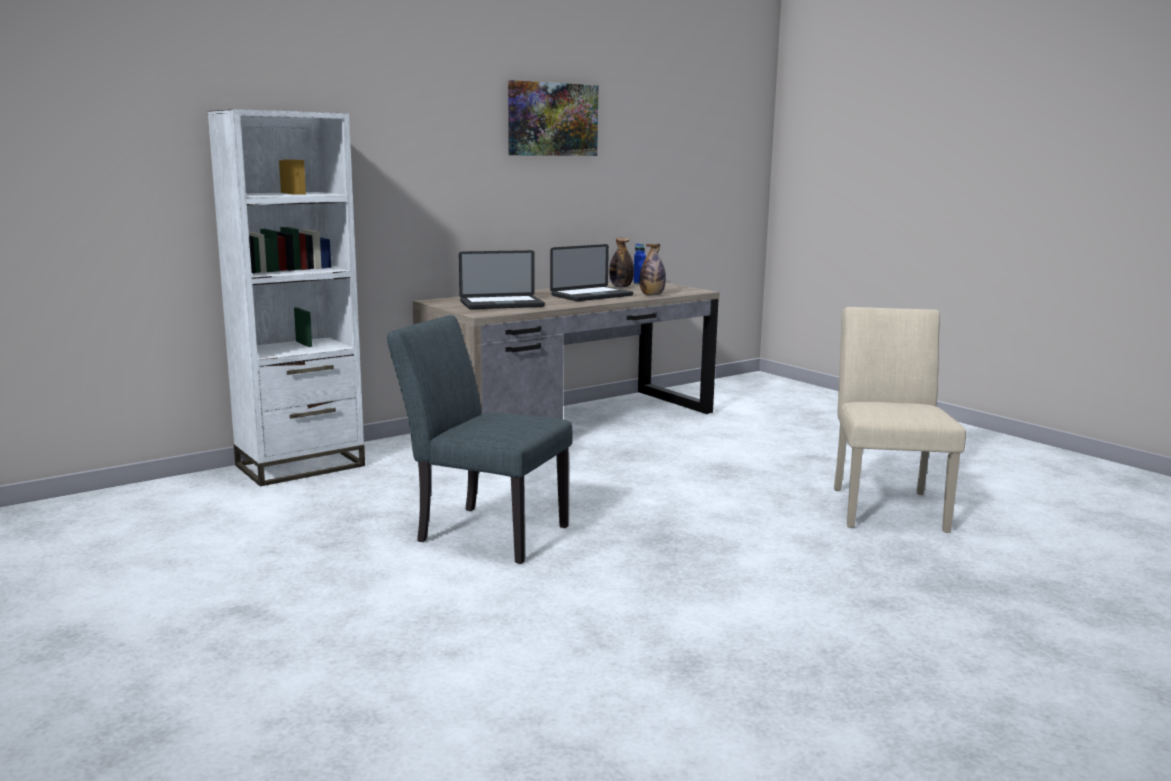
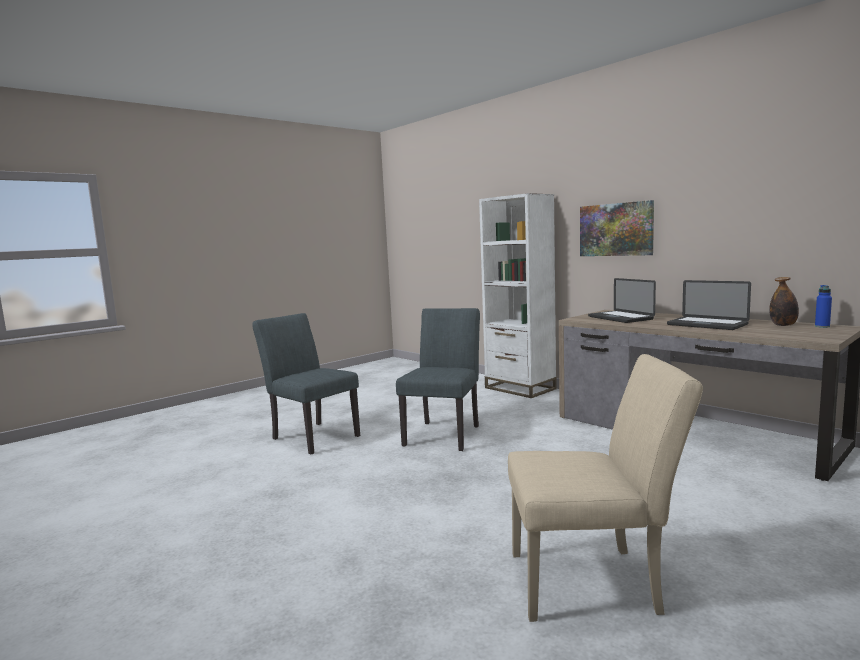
camera: 85 degrees right, 5 degrees down
picture [508,80,599,156] -> picture moved to [580,200,654,256]
bottle [640,244,666,296] -> none
none -> grey chair [252,313,360,455]

